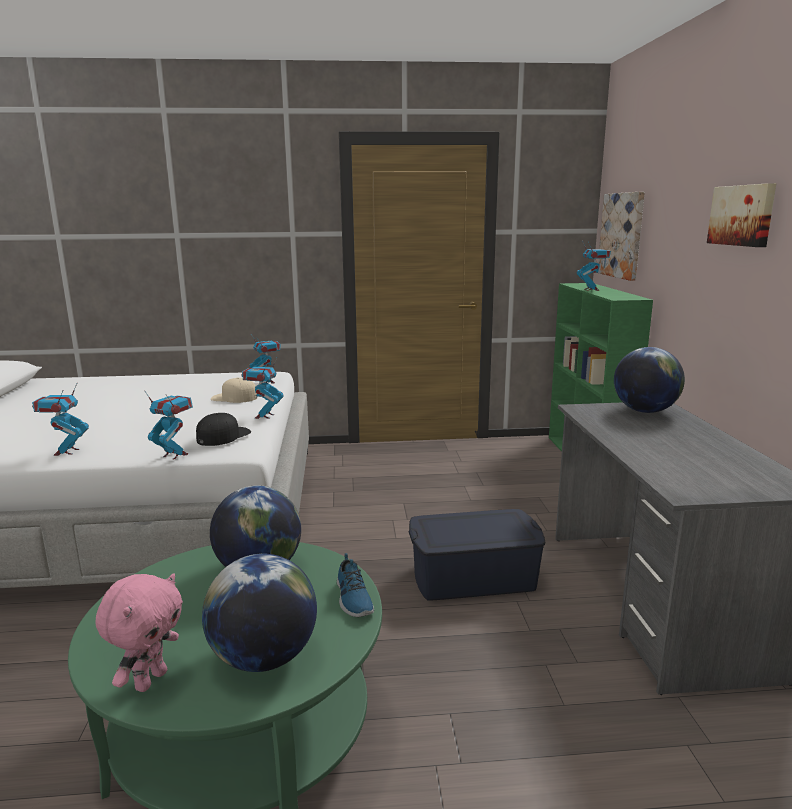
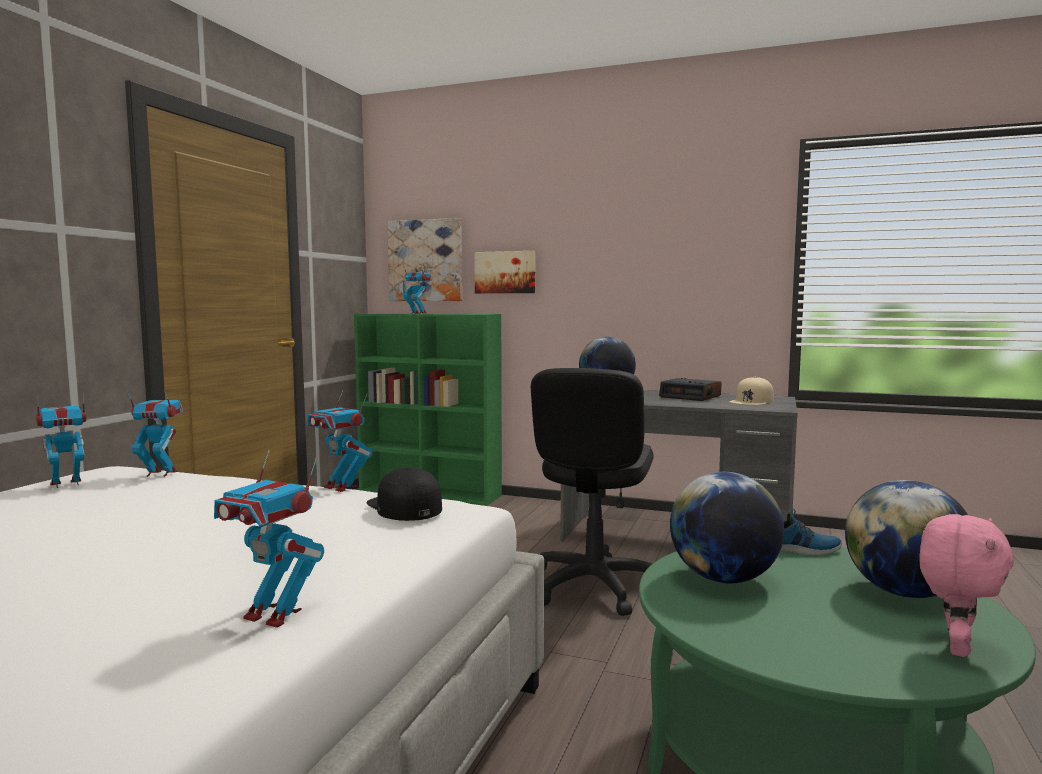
camera: 65 degrees left, 10 degrees down
pink plush toy [96,573,183,692] -> pink plush toy turned 75 degrees clockwise [919,514,1014,657]
toy robot [144,390,193,459] -> toy robot moved to [36,394,86,488]
beige cap [211,378,258,403] -> beige cap moved to [729,376,774,405]
blue storage box [409,509,545,601] -> black office chair [531,368,654,616]
picture [707,183,776,247] -> picture moved to [474,251,535,293]
none -> alarm clock [659,378,722,401]

